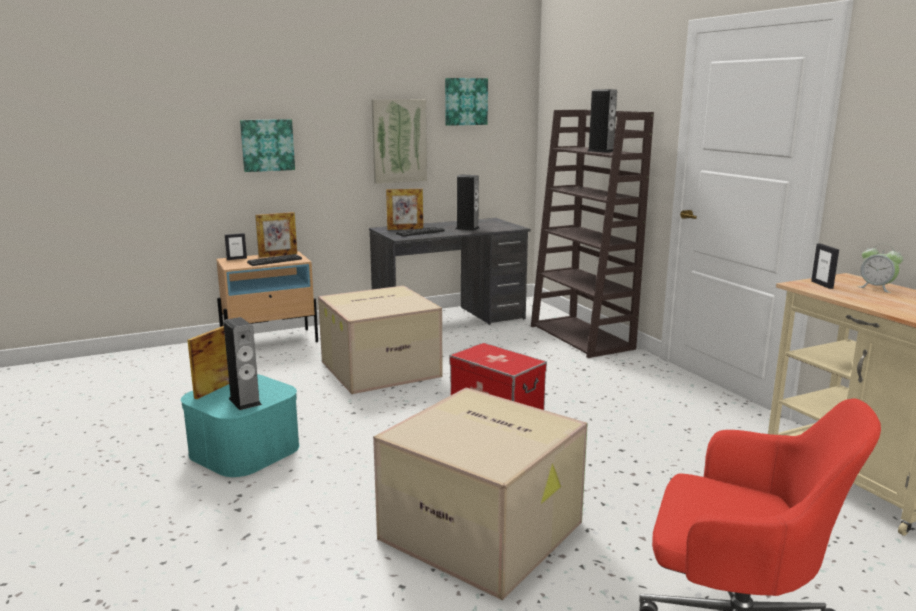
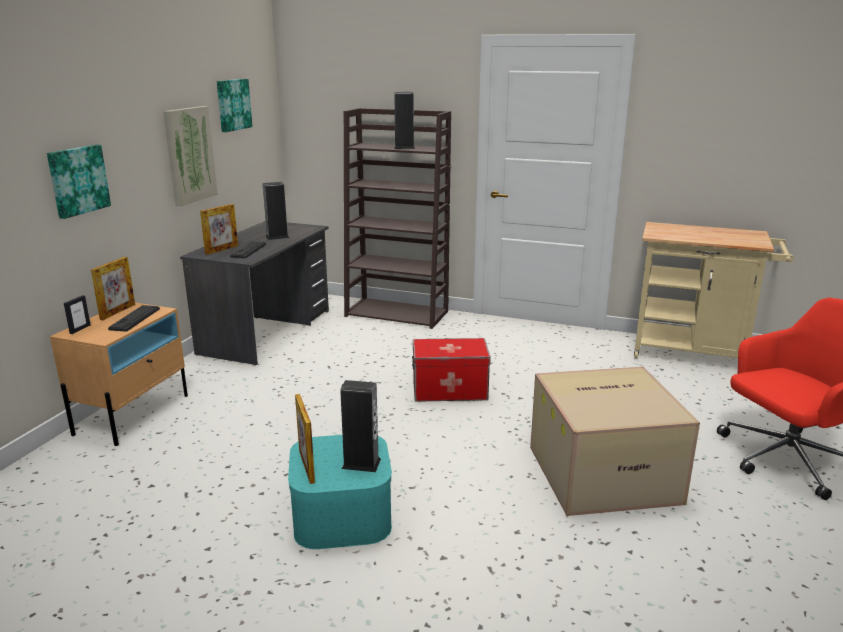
camera: 45 degrees left, 5 degrees up
cardboard box [318,286,443,394] -> none
picture frame [811,244,839,289] -> none
alarm clock [857,243,903,293] -> none

